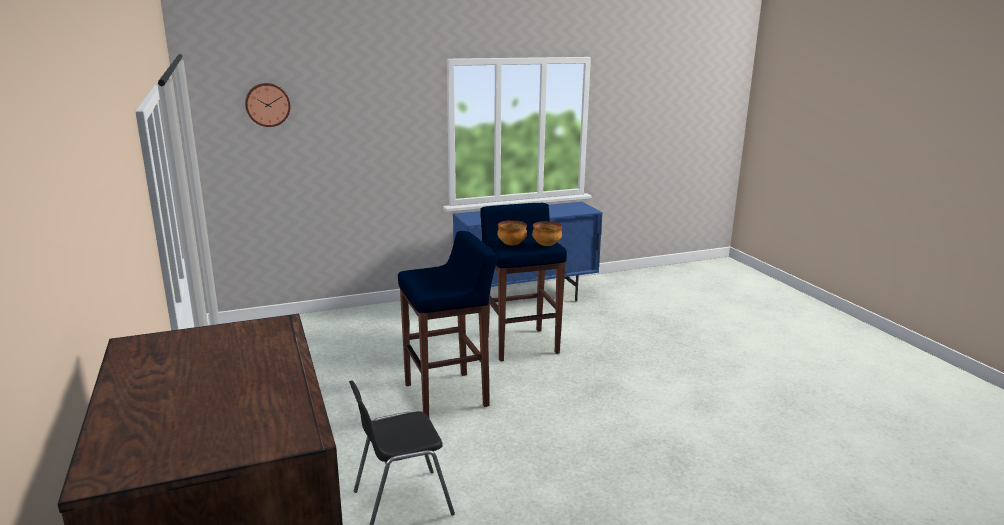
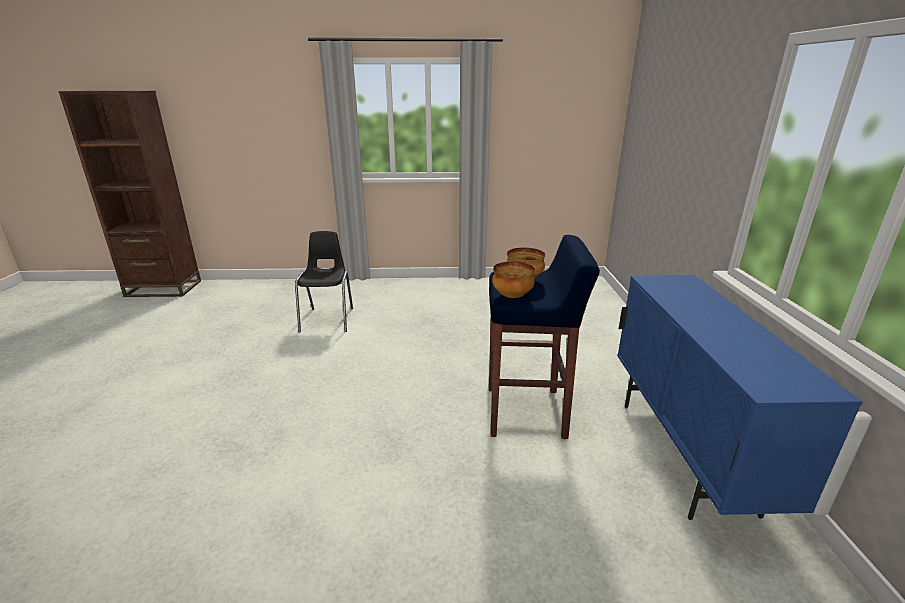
camera: 110 degrees right, 5 degrees up
wall clock [245,83,290,127] -> none
blue stool [398,231,497,417] -> none

